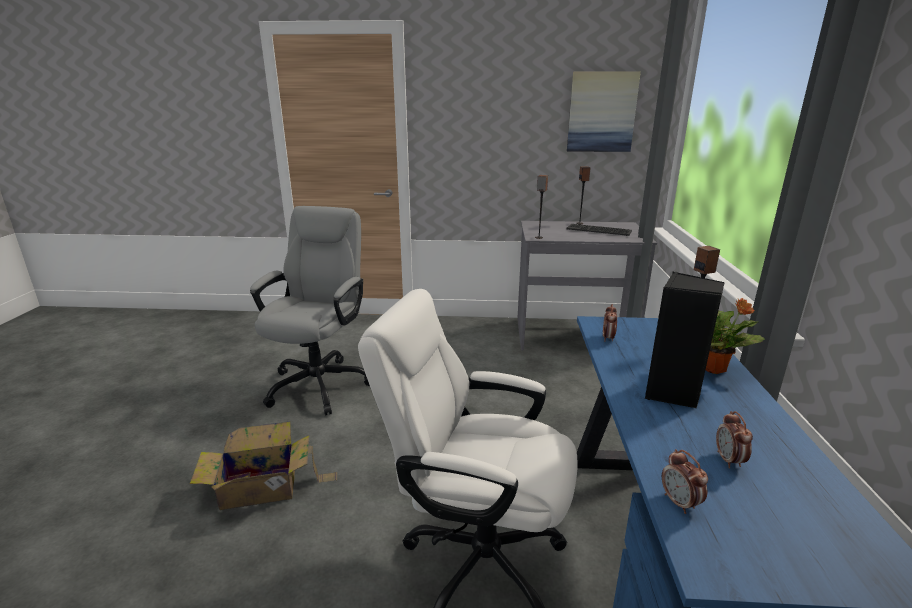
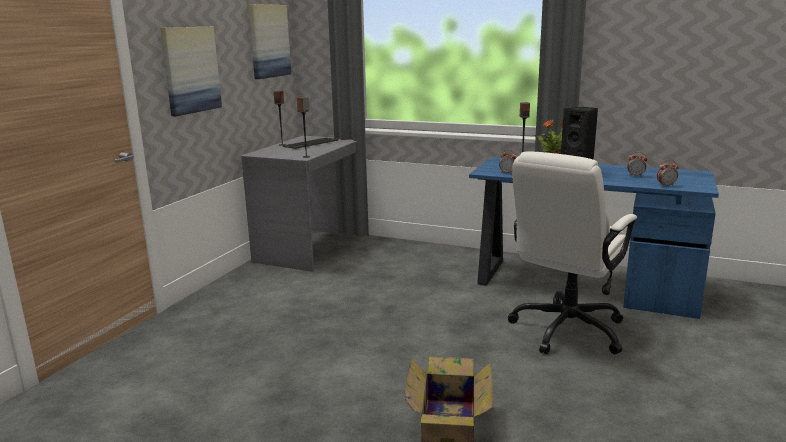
camera: 70 degrees left, 5 degrees down
grey office chair [250,206,370,416] -> none
none -> picture [160,27,222,116]

